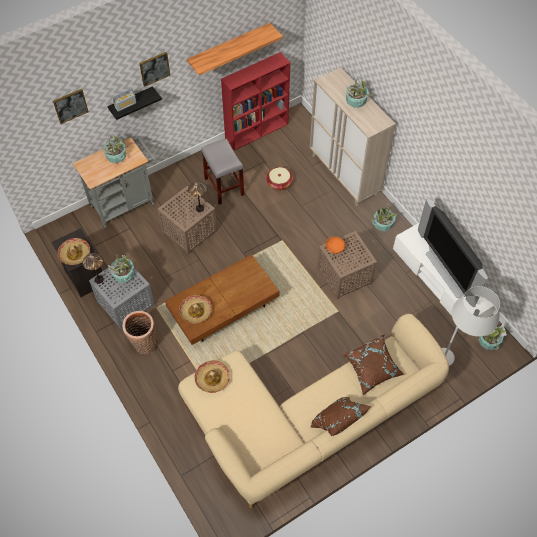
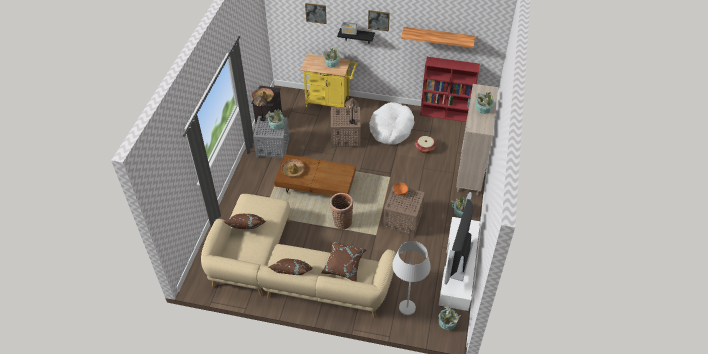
camera: 45 degrees right, 10 degrees down
grey cart [73,136,156,229] -> yellow cart [301,54,358,107]
basket [122,311,158,354] -> basket moved to [330,193,353,229]
hat [195,360,230,393] -> none
grey stool [201,139,244,205] -> white dog bed [369,102,414,145]
none -> brown pillow [224,214,266,229]

